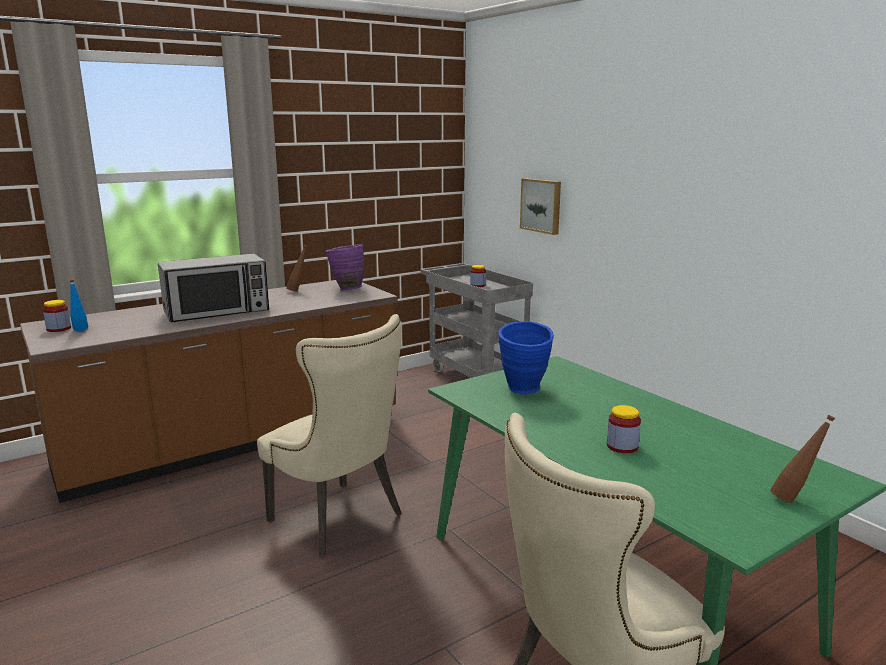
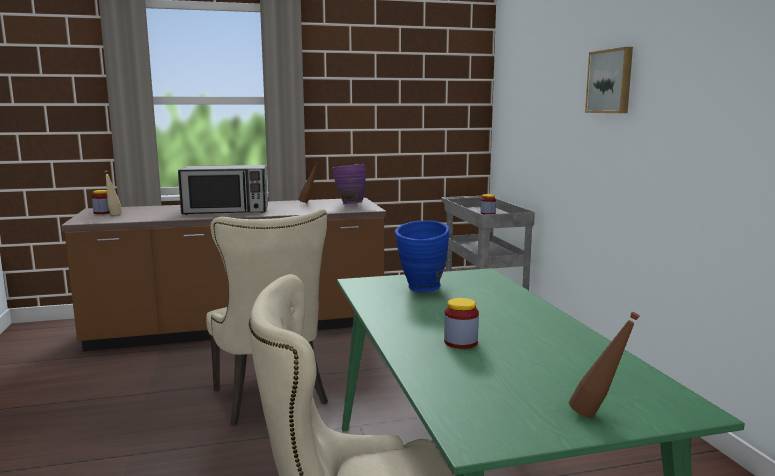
camera: 20 degrees right, 5 degrees down
blue bottle [69,278,88,331] -> beige bottle [104,171,122,215]
picture [520,178,561,235] -> picture moved to [585,47,633,113]

